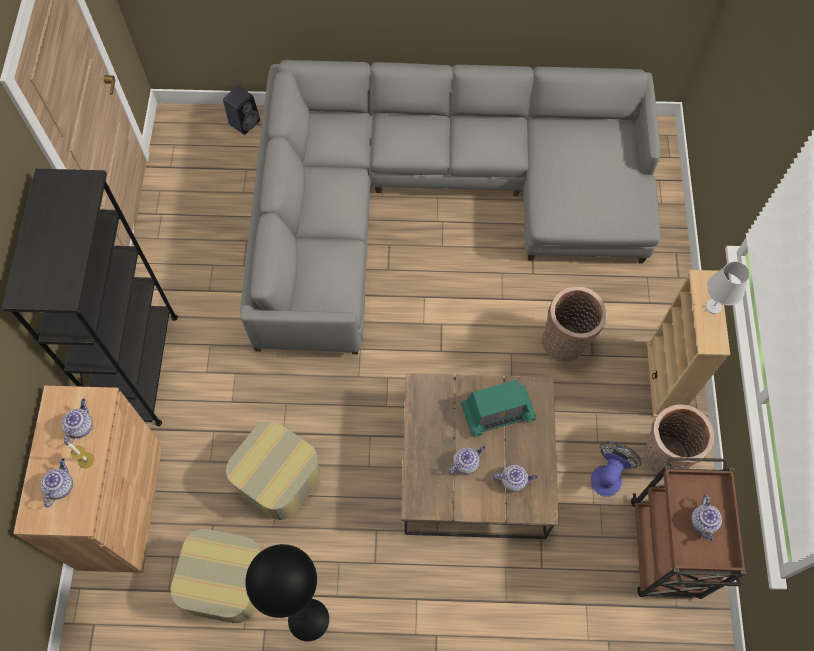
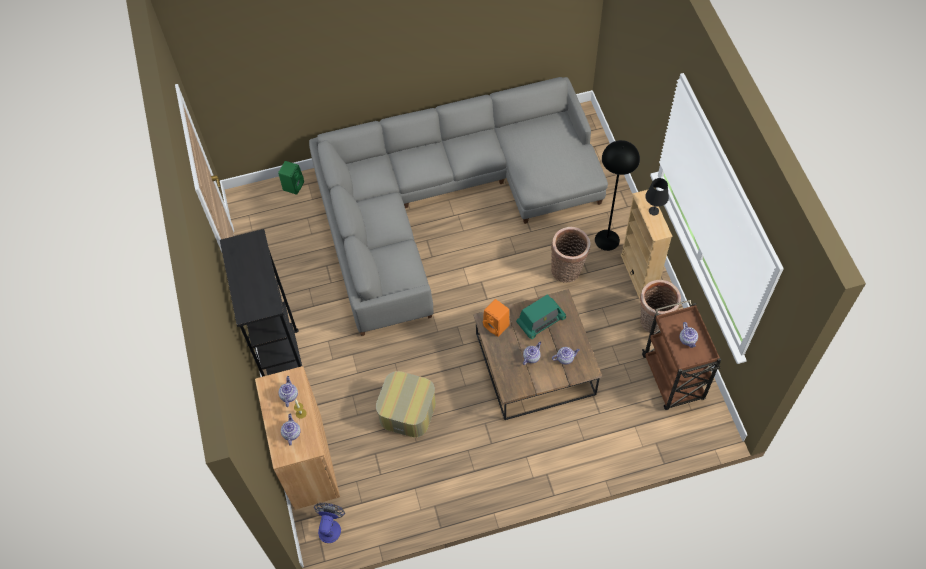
camera: 15 degrees left, 5 degrees down
ottoman [171,529,261,624] -> none
black speaker [223,86,260,135] -> green speaker [278,161,304,195]
black floor lamp [245,544,329,641] -> black floor lamp moved to [595,140,640,251]
fan [591,441,641,497] -> fan moved to [314,503,345,543]
white table lamp [706,261,750,314] -> black table lamp [645,178,669,215]
none -> orange speaker [483,299,510,337]

